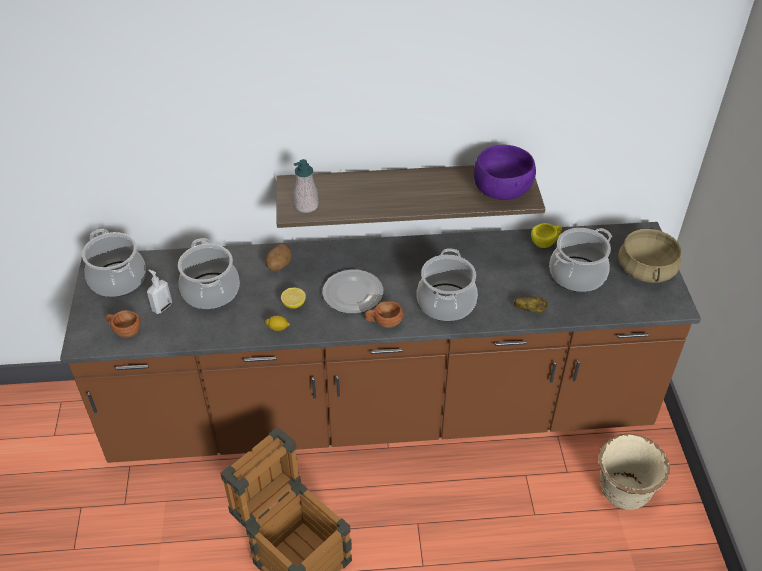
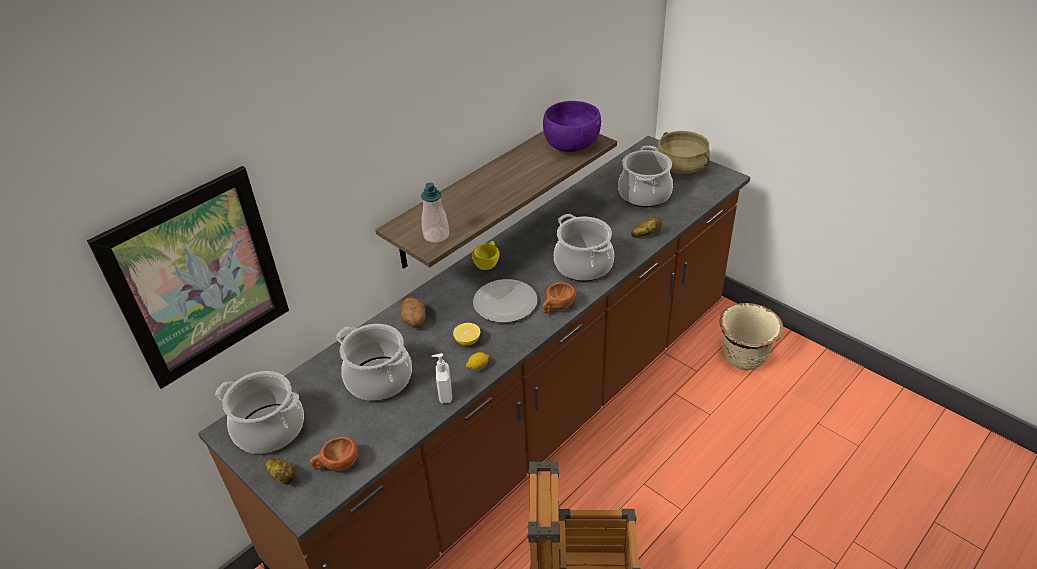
camera: 40 degrees left, 5 degrees down
soap dispenser [147,270,172,314] -> soap dispenser moved to [431,353,452,404]
yellow cup [531,223,562,248] -> yellow cup moved to [472,241,500,270]
none -> picture [87,166,289,389]
none -> potato [265,458,297,485]

